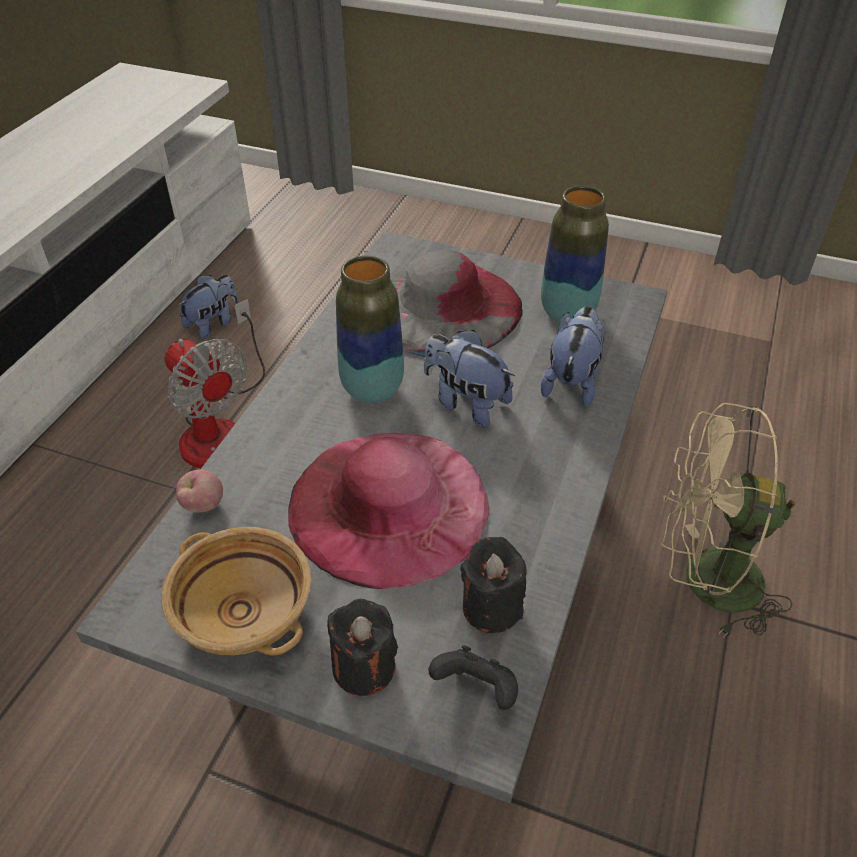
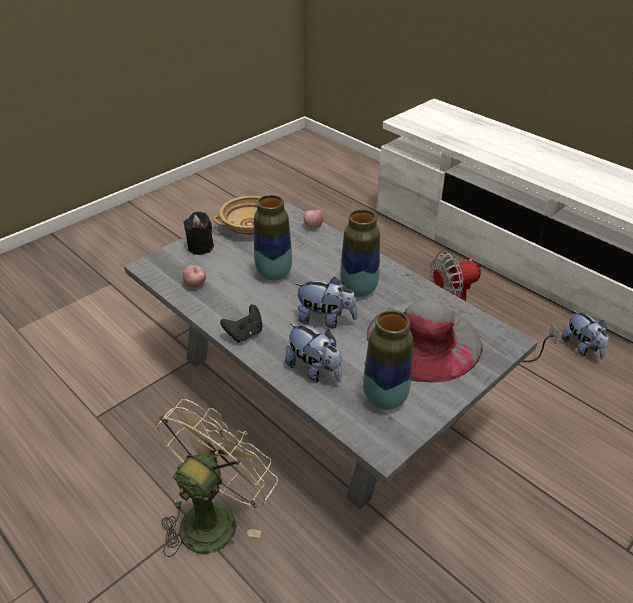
camera: 115 degrees right, 5 degrees down
pink hat [288,433,490,589] -> vase [254,195,292,281]
plush toy [424,330,515,427] -> plush toy turned 45 degrees clockwise [295,277,358,328]
black game controller [428,645,518,710] -> black game controller moved to [220,305,263,342]
black candle [460,537,526,633] -> apple [183,265,206,288]

